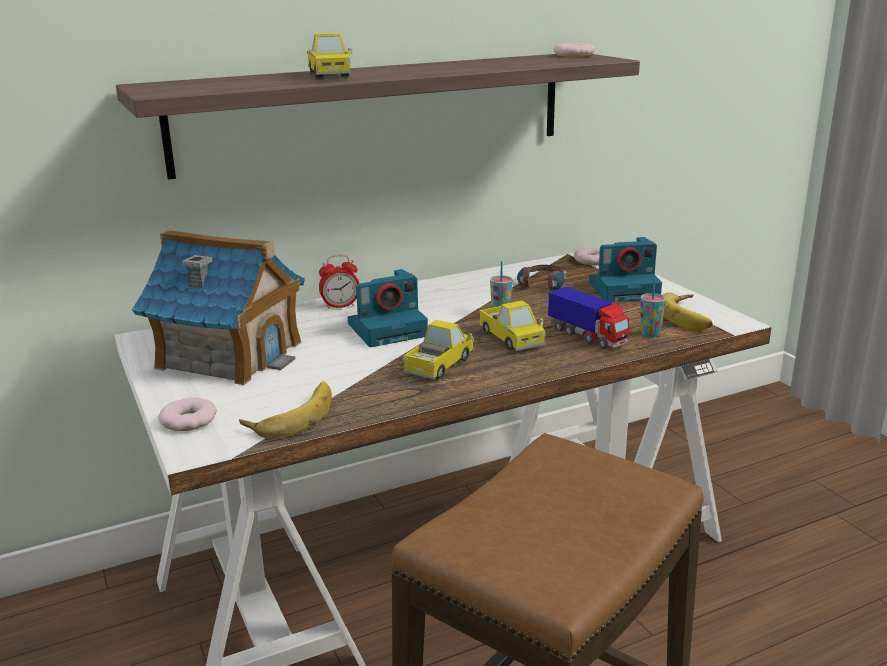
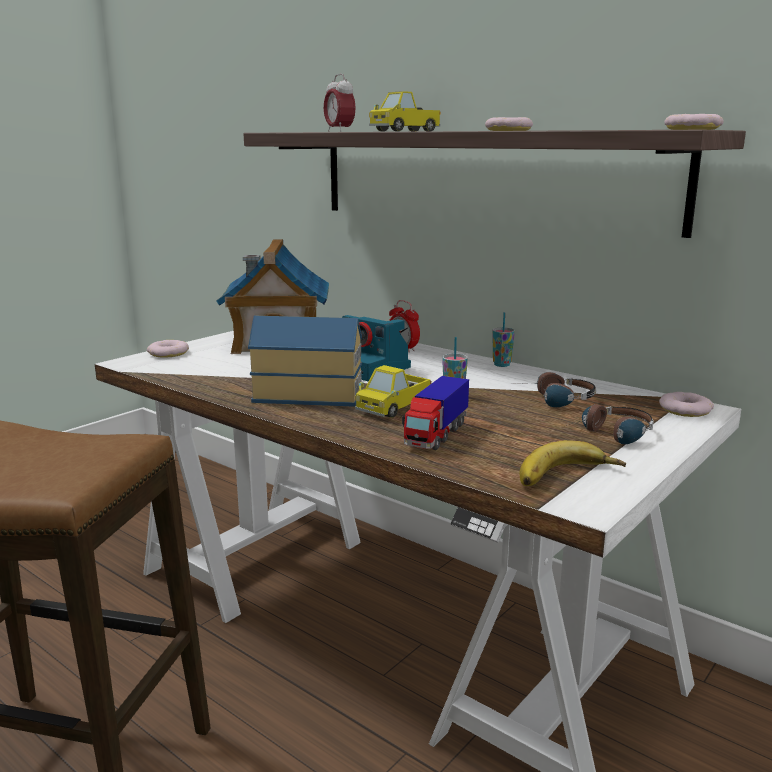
camera: 65 degrees right, 5 degrees down
banana [239,381,332,439] -> none
toy truck [403,320,474,379] -> toy house [248,316,362,407]
camera [589,237,662,302] -> headphones [566,404,654,445]
cup [640,278,666,338] -> cup moved to [492,312,515,367]
none -> alarm clock [324,74,356,132]
none -> donut [485,117,533,131]

